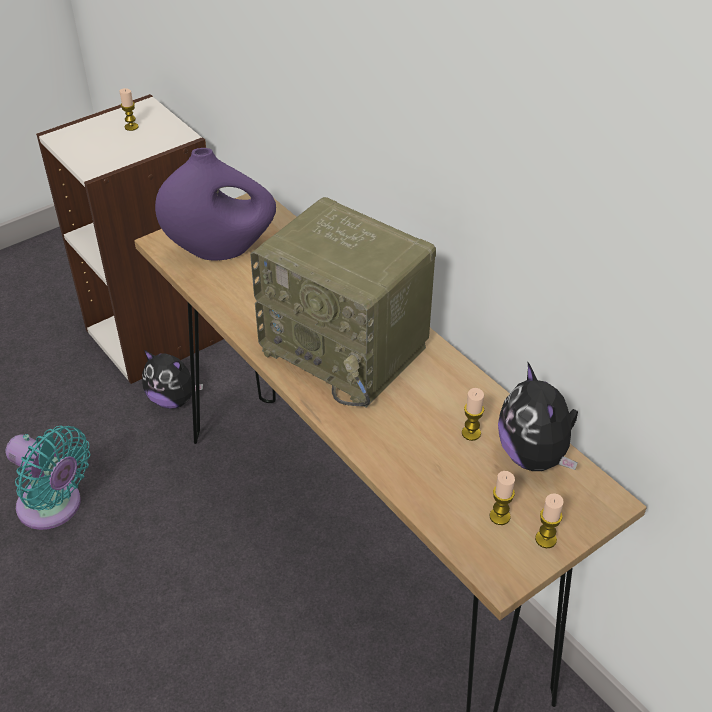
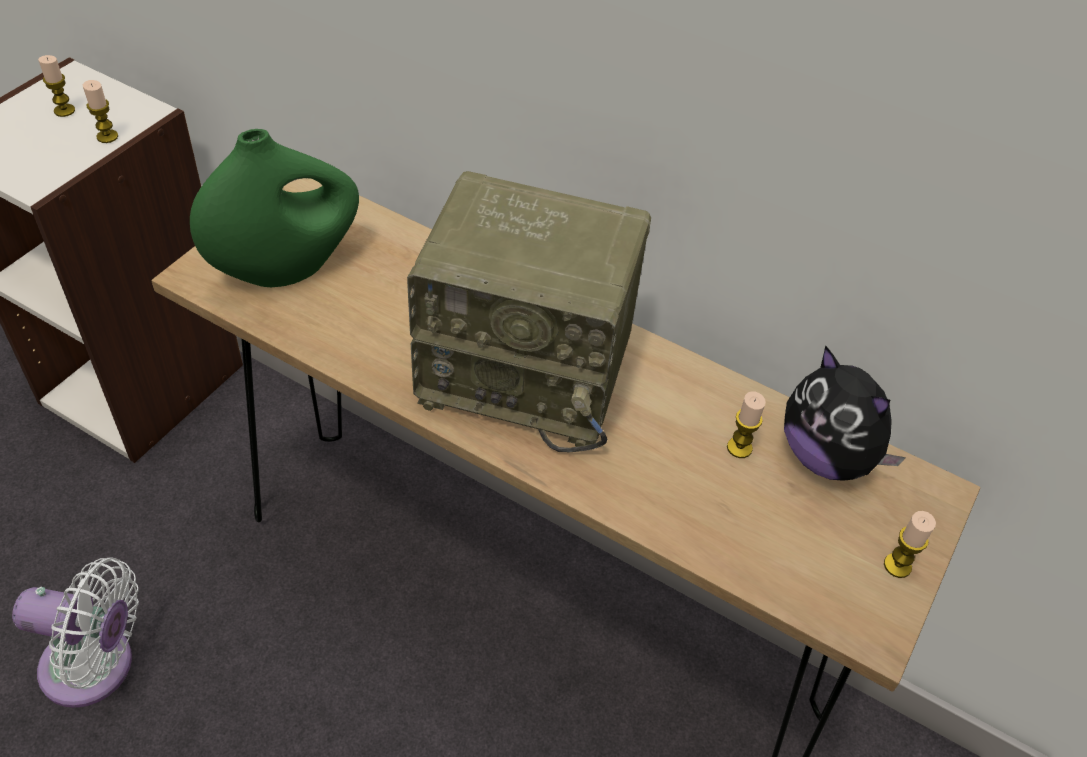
camera: 25 degrees left, 5 degrees up
turquoise fan [5,426,90,530] -> white fan [12,558,139,708]
plush toy [142,350,203,409] -> none
purple vase [155,148,276,261] -> green vase [190,129,359,287]
candle [490,471,515,525] -> candle moved to [83,80,118,143]

